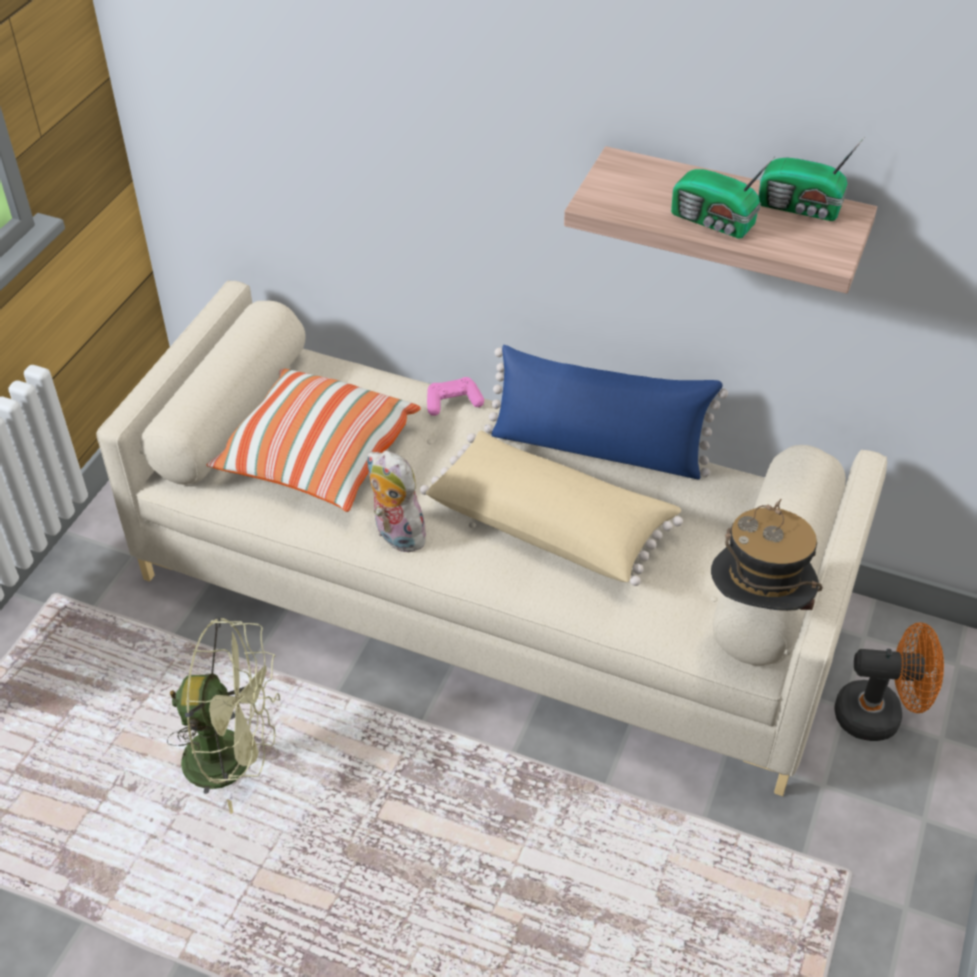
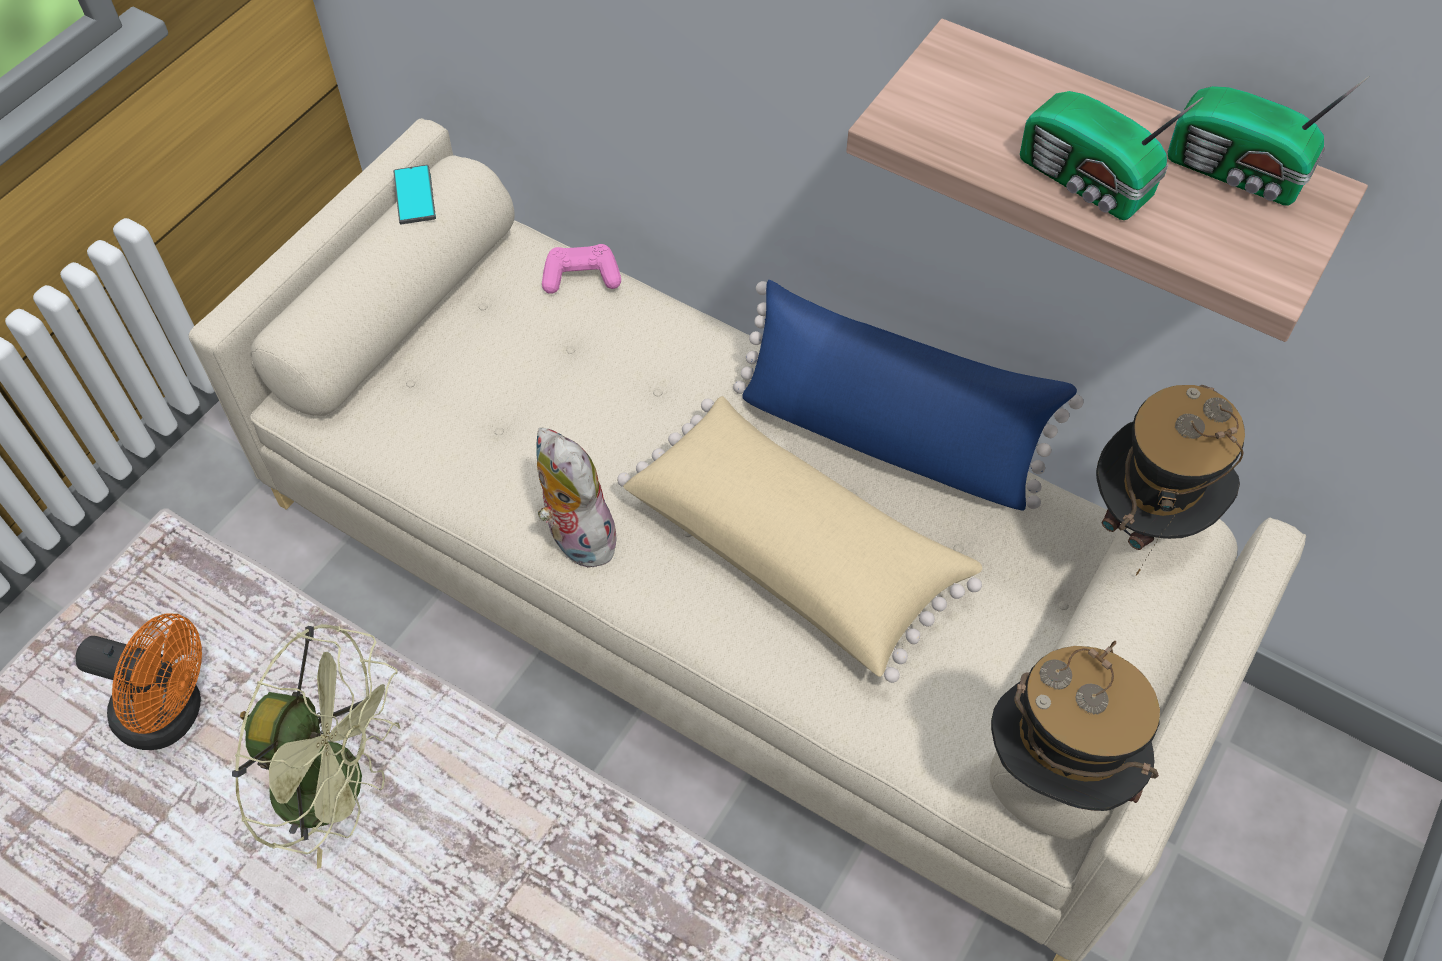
camera: 10 degrees right, 10 degrees up
pillow [207,369,421,512] -> none
pink game controller [427,377,484,416] -> pink game controller moved to [542,244,621,294]
orange fan [835,623,944,741] -> orange fan moved to [76,613,202,750]
none -> phone [393,165,436,224]
none -> hat [1096,385,1245,576]

